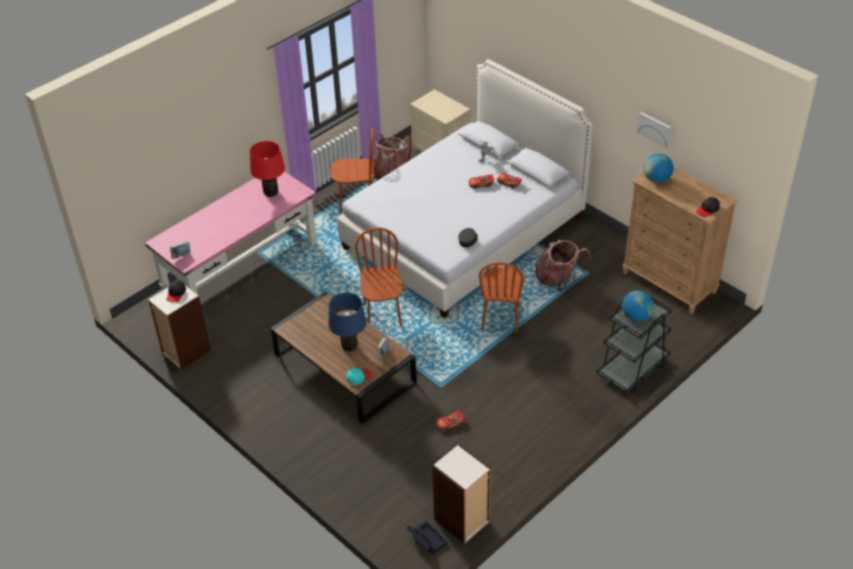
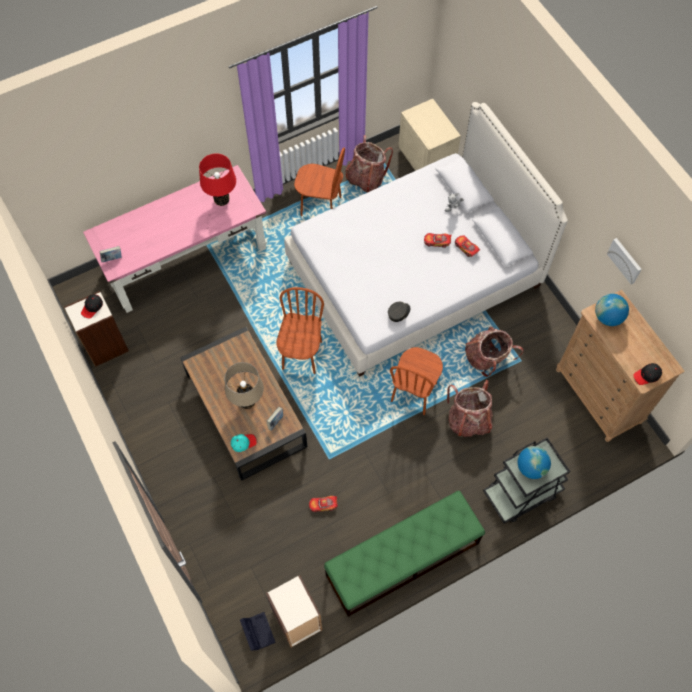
camera: 15 degrees right, 20 degrees up
blue table lamp [328,293,366,352] -> beige table lamp [225,362,264,409]
none -> green bench [324,491,485,617]
none -> backpack [447,380,493,437]

